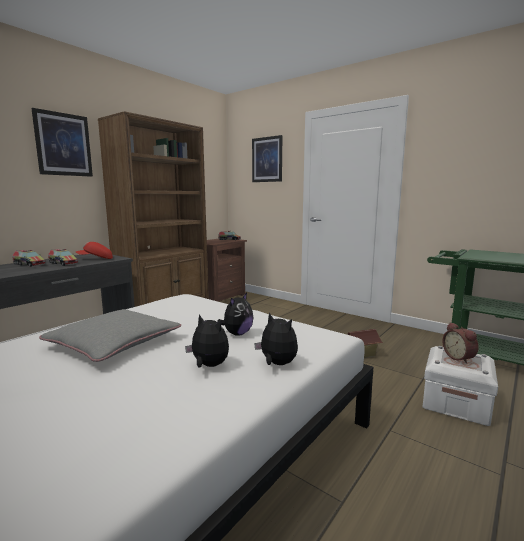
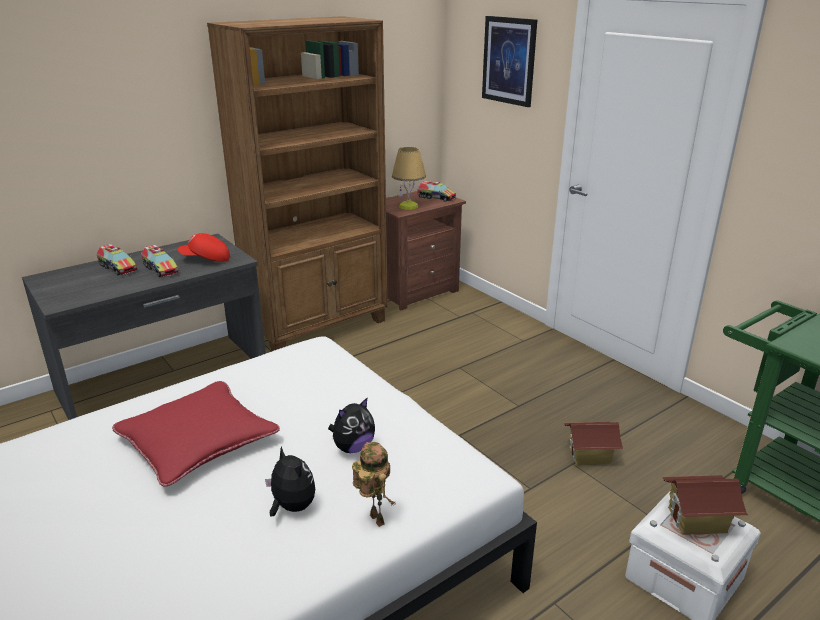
camera: 15 degrees right, 15 degrees up
picture [31,108,93,177] -> none
grey pillow [39,309,181,362] -> red pillow [112,381,280,487]
plush toy [254,312,298,365] -> toy robot [352,442,396,527]
alarm clock [442,322,479,364] -> toy house [662,475,748,535]
none -> table lamp [392,147,426,210]

